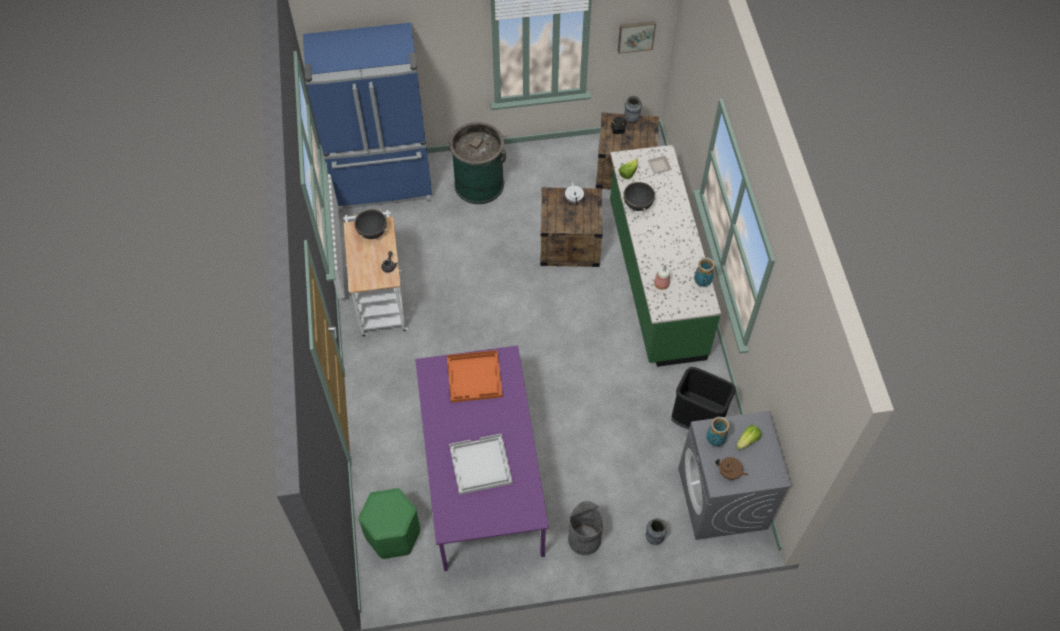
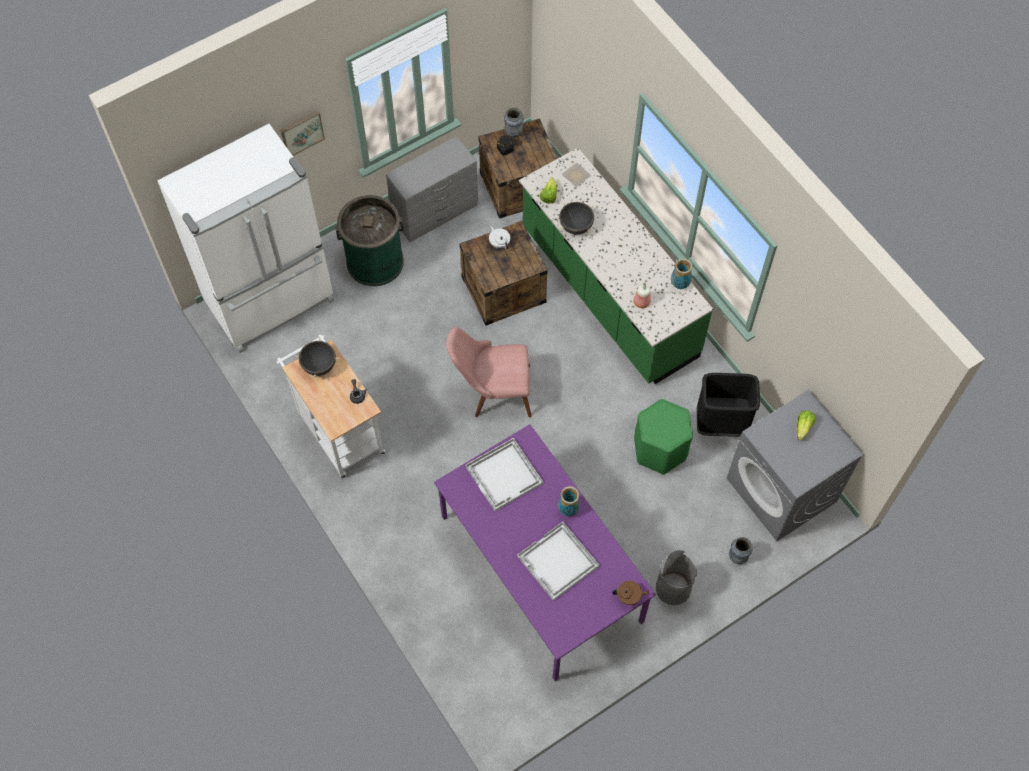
camera: 25 degrees left, 5 degrees up
blue fridge [303,23,432,213] -> white fridge [157,124,334,353]
green stool [358,488,420,559] -> green stool moved to [634,399,693,474]
orange tray [447,350,503,403] -> white tray [465,438,543,511]
picture [618,21,656,54] -> picture moved to [280,110,325,156]
vase [706,417,729,446] -> vase moved to [558,486,580,516]
brown teapot [716,457,749,480] -> brown teapot moved to [612,581,649,605]
none -> grey dresser [386,136,478,242]
none -> pink chair [446,327,532,418]

